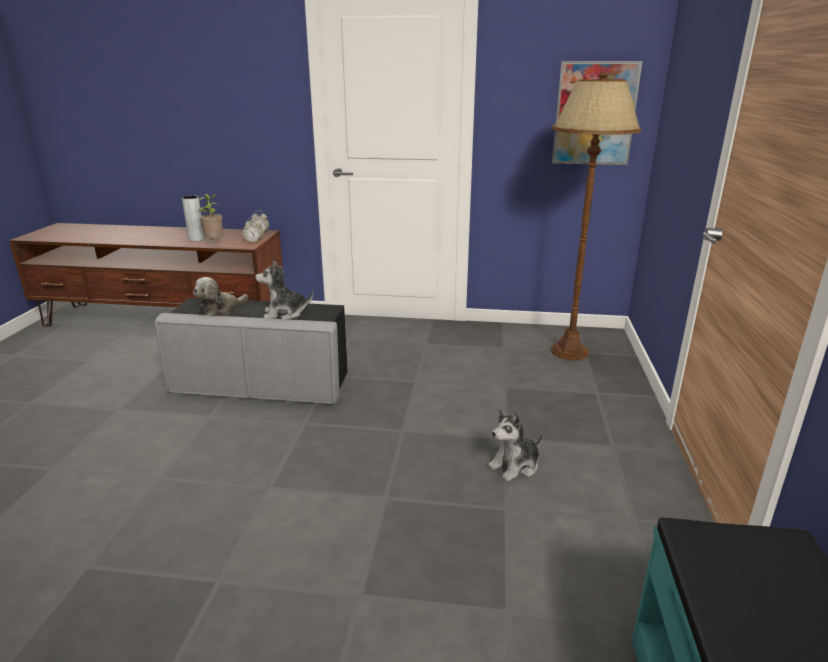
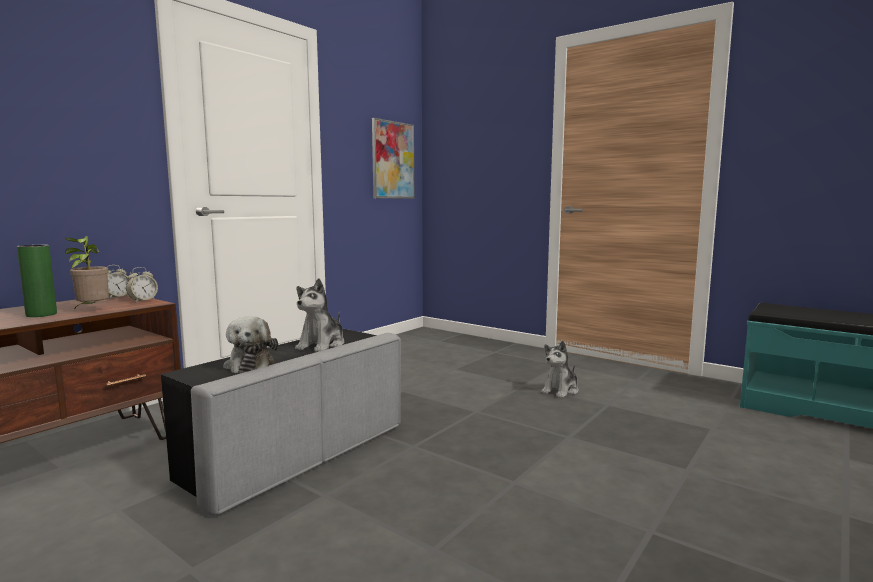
camera: 60 degrees left, 15 degrees down
grey vase [182,196,205,242] -> green vase [17,245,57,317]
plush toy [488,409,543,481] -> plush toy turned 45 degrees clockwise [541,341,579,398]
brown floor lamp [551,71,641,360] -> none

